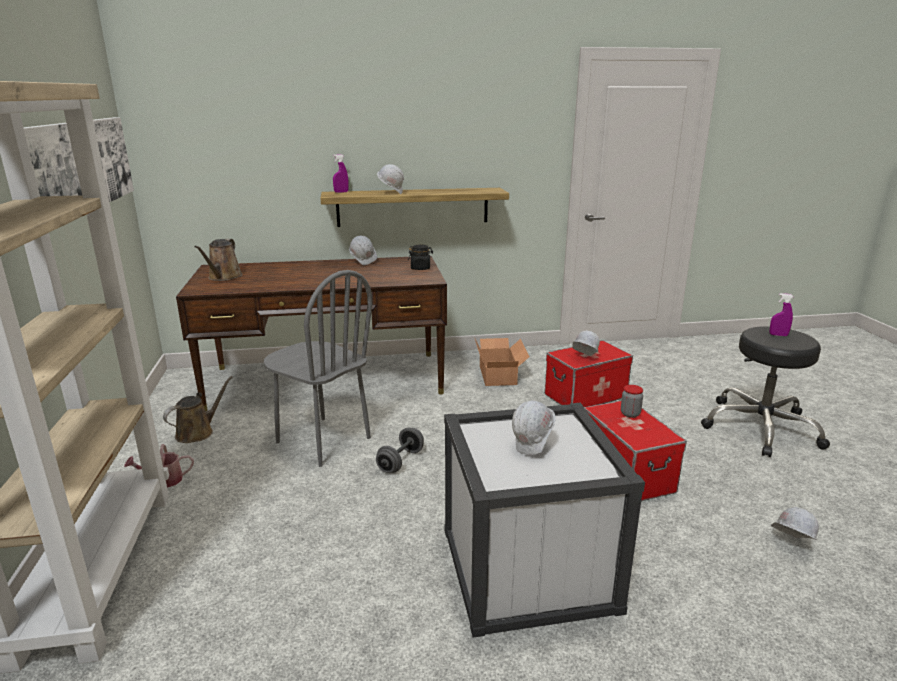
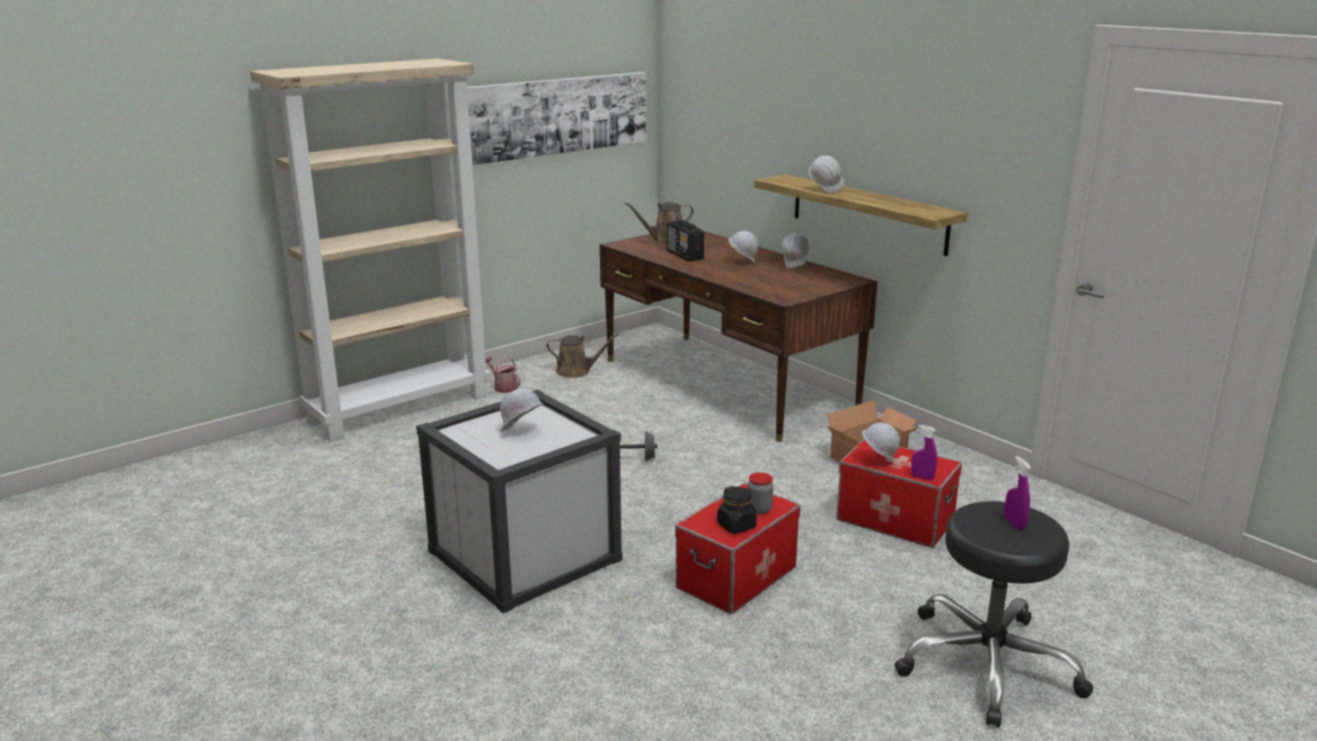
camera: 60 degrees right, 0 degrees up
grey chair [264,270,373,467] -> none
purple spray bottle [333,154,349,193] -> purple spray bottle moved to [911,425,937,480]
black jar [408,245,433,270] -> black jar moved to [717,486,757,534]
white hard hat [771,507,819,540] -> white hard hat moved to [729,231,759,264]
none -> radio [667,220,704,261]

